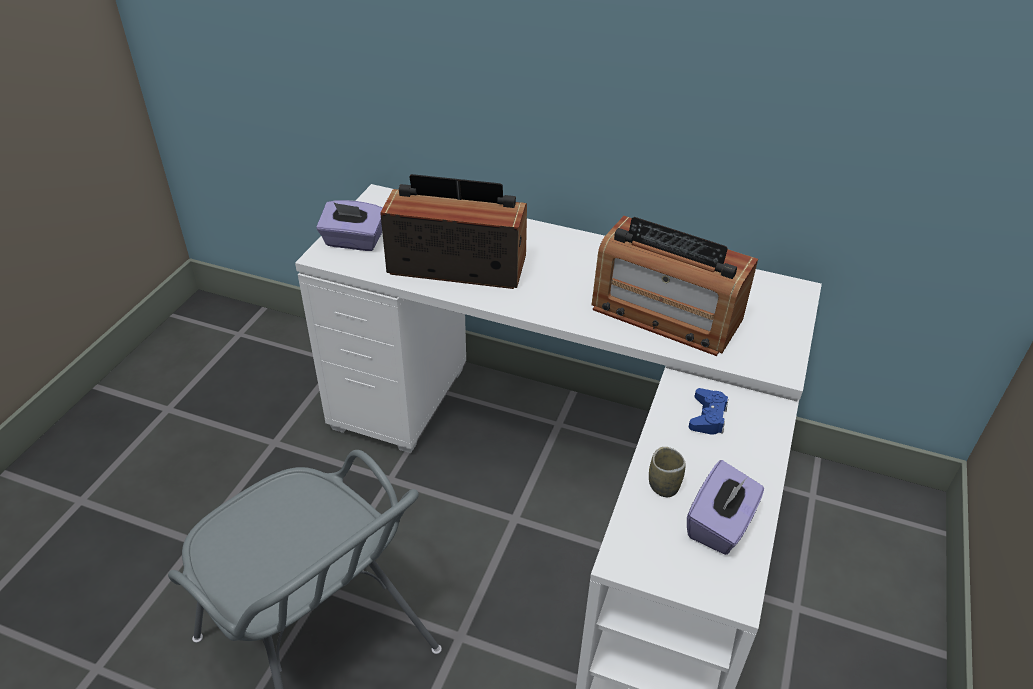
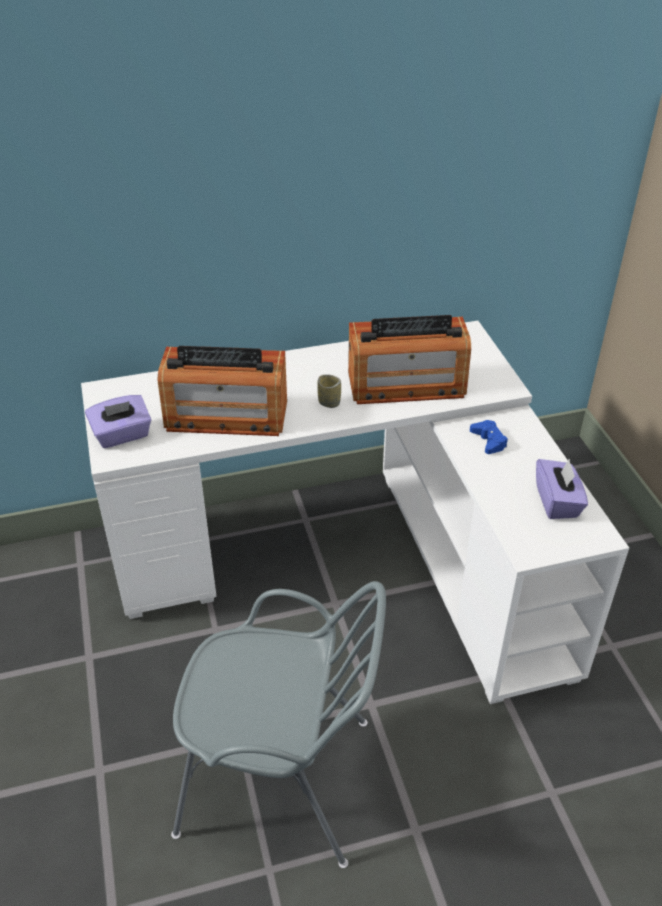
camera: 35 degrees left, 0 degrees up
radio [380,174,527,289] -> radio turned 150 degrees counterclockwise [158,346,287,436]
cup [649,447,686,497] -> cup moved to [317,374,341,408]

